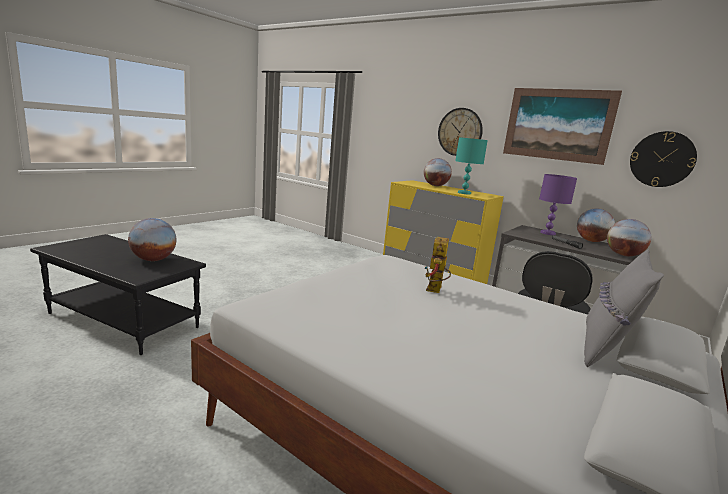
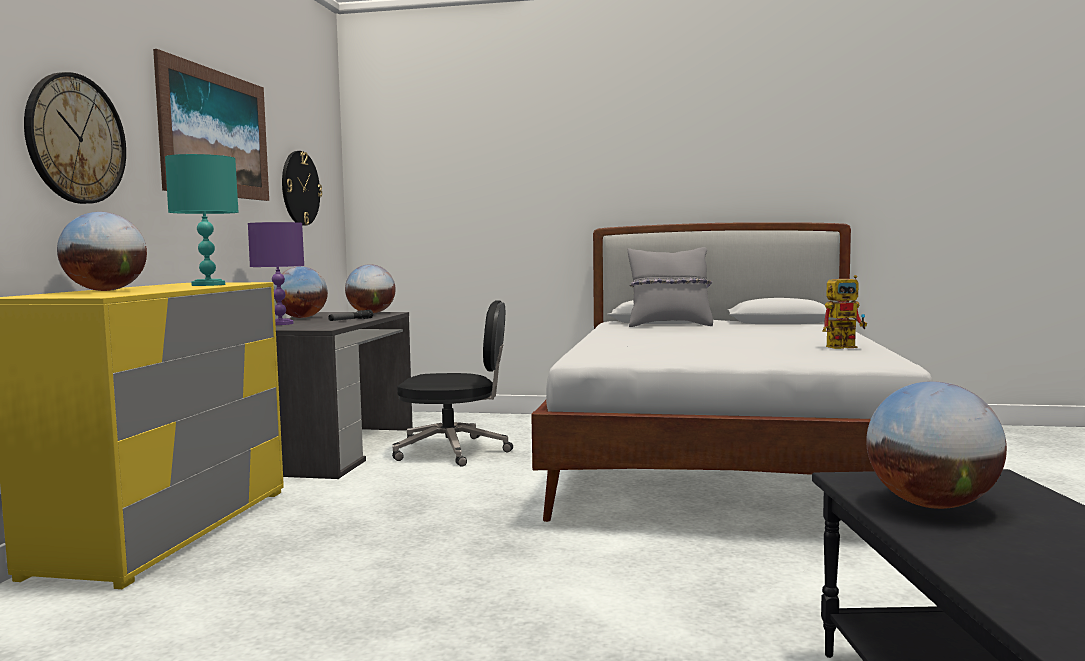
camera: 115 degrees left, 10 degrees down
toy robot [425,237,451,293] -> toy robot moved to [823,275,867,349]

